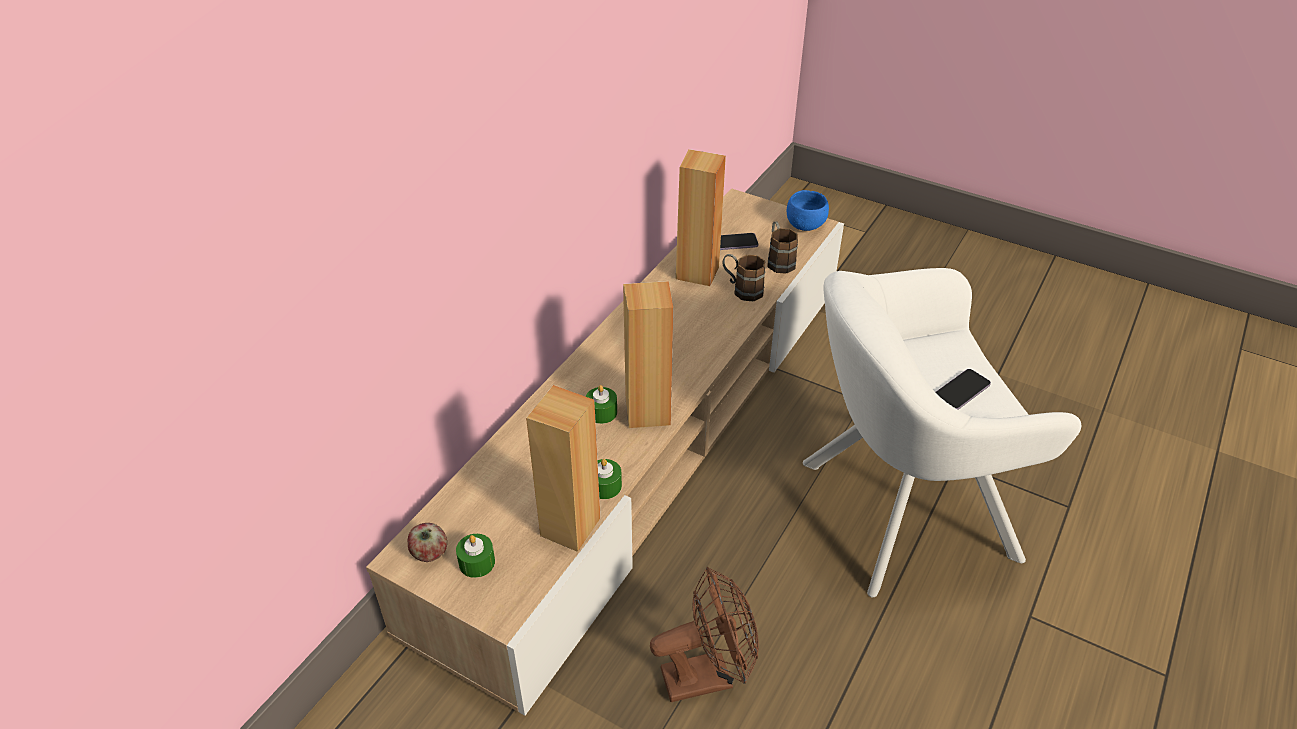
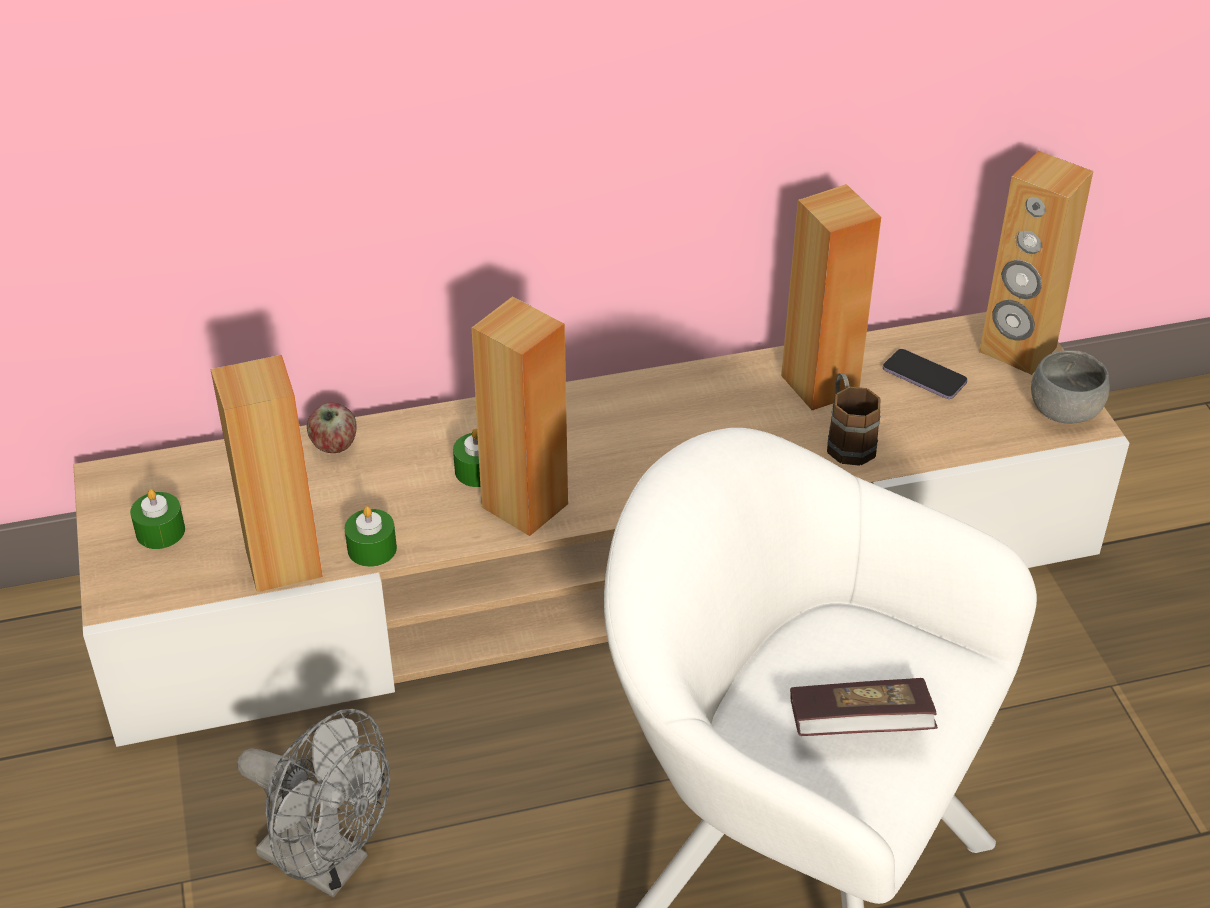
camera: 45 degrees right, 0 degrees up
apple [408,523,447,562] -> apple moved to [307,403,357,453]
brown fan [650,567,759,702] -> grey fan [237,709,390,897]
brown mug [767,221,798,274] -> none
blue bowl [787,190,829,231] -> grey bowl [1031,350,1110,424]
phone [936,369,991,410] -> book [790,678,938,736]
none -> brown speaker [979,151,1093,375]

